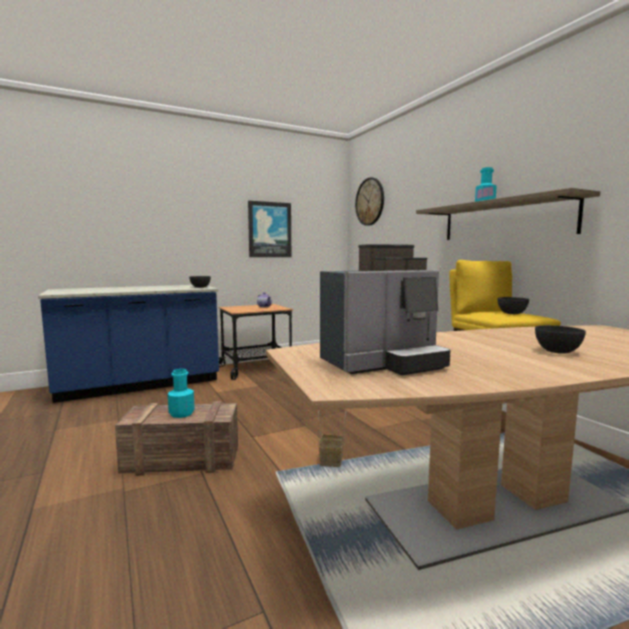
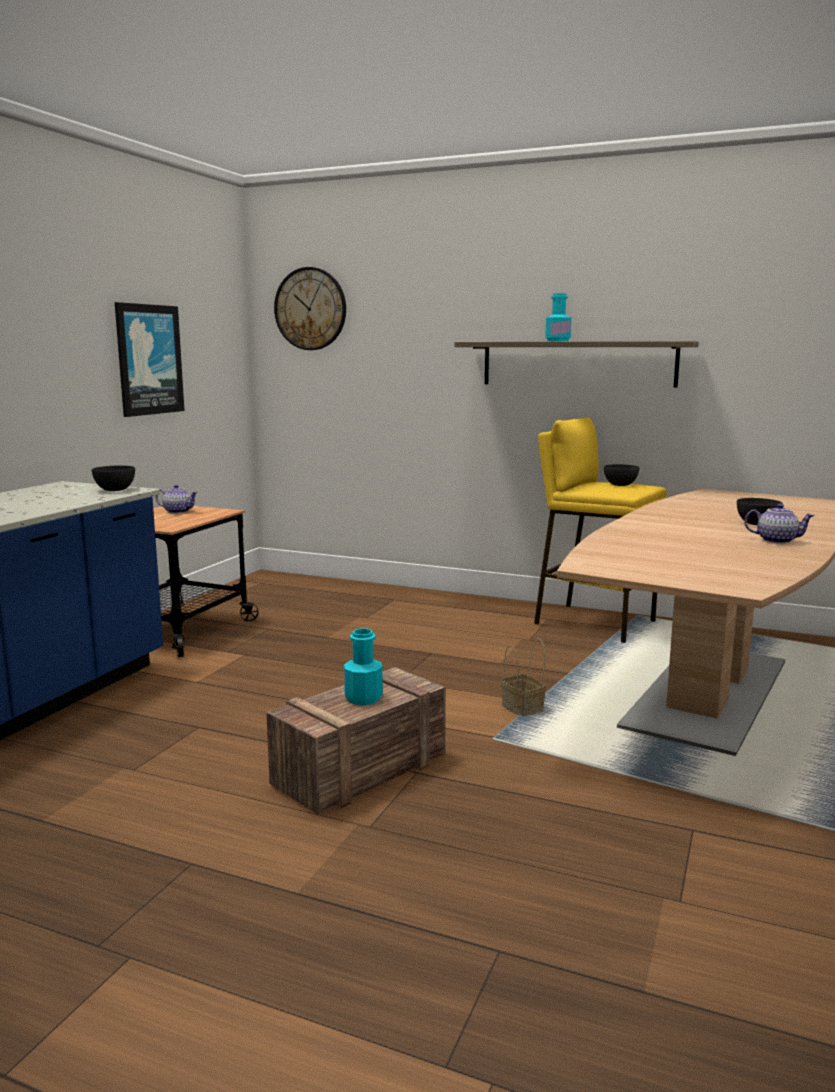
camera: 40 degrees left, 5 degrees up
coffee machine [320,244,450,375] -> none
none -> teapot [744,504,815,544]

